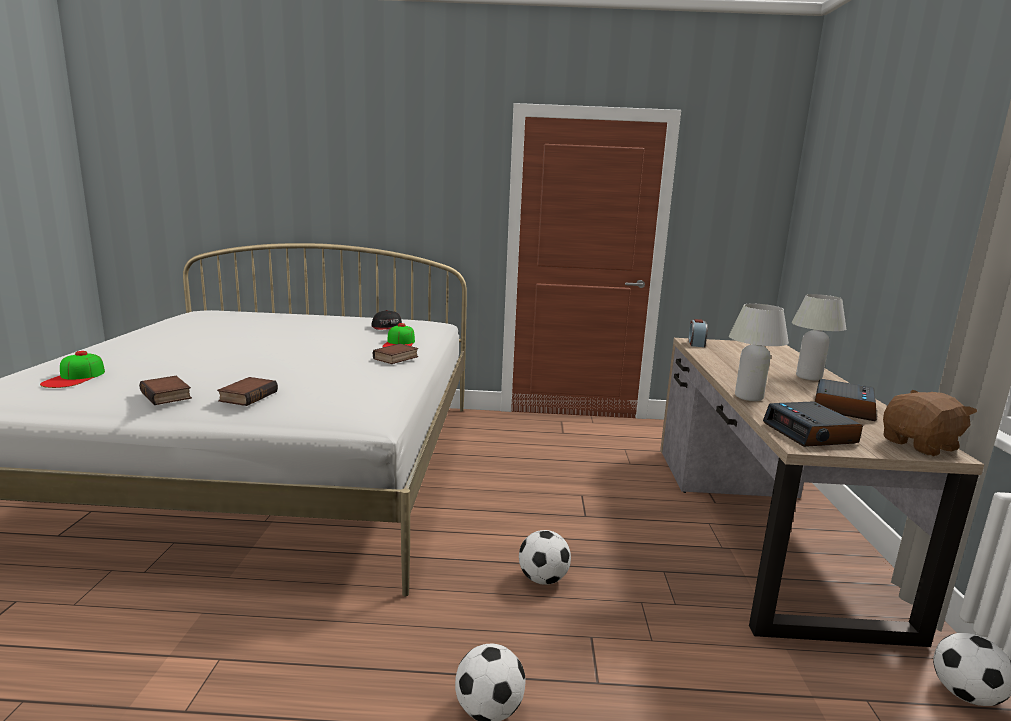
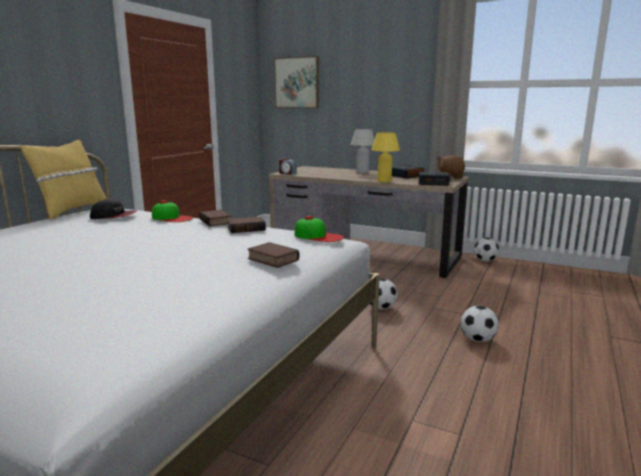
camera: 65 degrees left, 0 degrees up
cap [40,351,105,388] -> cap moved to [295,216,344,242]
book [139,376,192,405] -> book moved to [227,217,266,233]
white table lamp [729,304,789,401] -> yellow table lamp [371,132,400,182]
none -> yellow pillow [20,140,107,220]
none -> picture [274,56,319,108]

